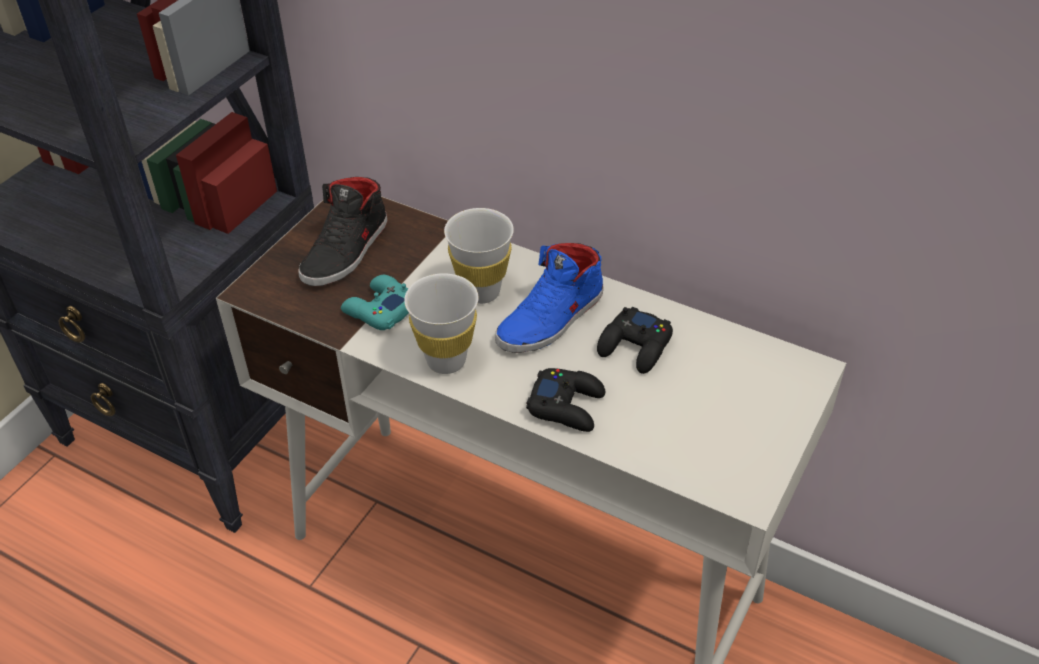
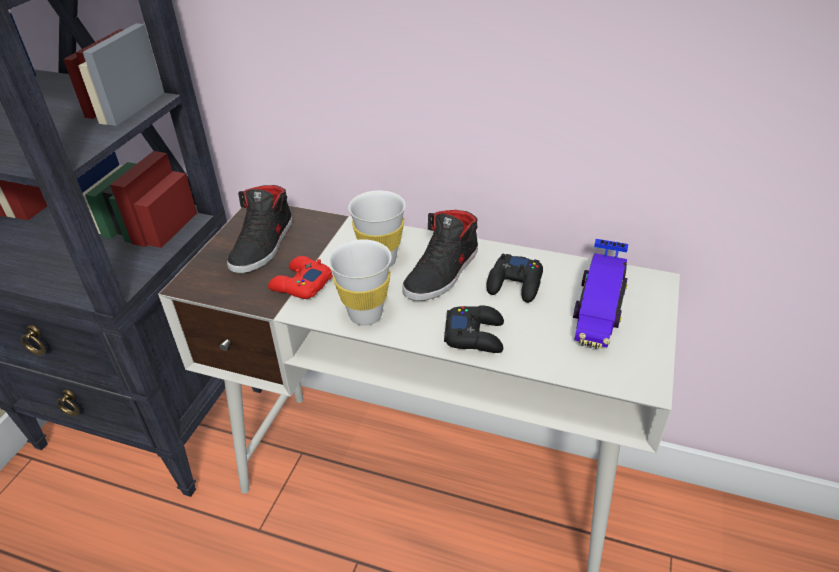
camera: 10 degrees left, 5 degrees down
turquoise game controller [341,275,409,330] -> red game controller [268,256,333,299]
blue shoe [495,243,603,353] -> black shoe [402,210,478,301]
none -> toy car [573,239,628,349]

